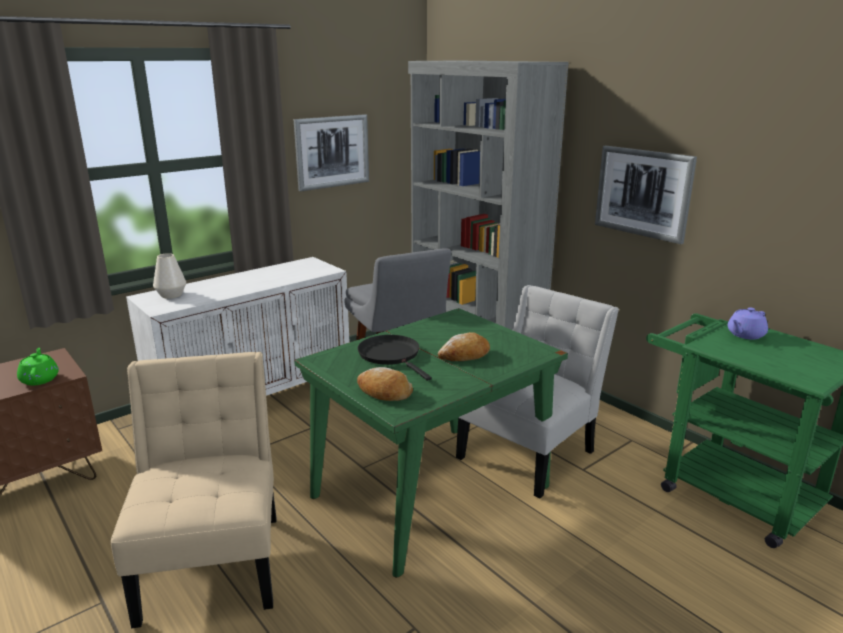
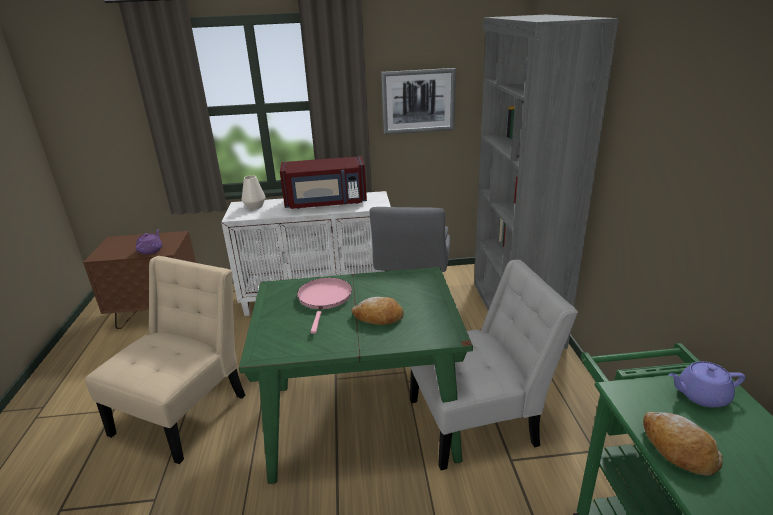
camera: 35 degrees right, 5 degrees up
green teapot [17,348,59,385] -> purple teapot [136,229,162,255]
bread [357,367,413,401] -> bread moved to [643,412,723,476]
black frying pan [358,335,432,381] -> pink frying pan [297,278,352,334]
picture [595,145,697,244] -> none
none -> red microwave [280,156,367,209]

